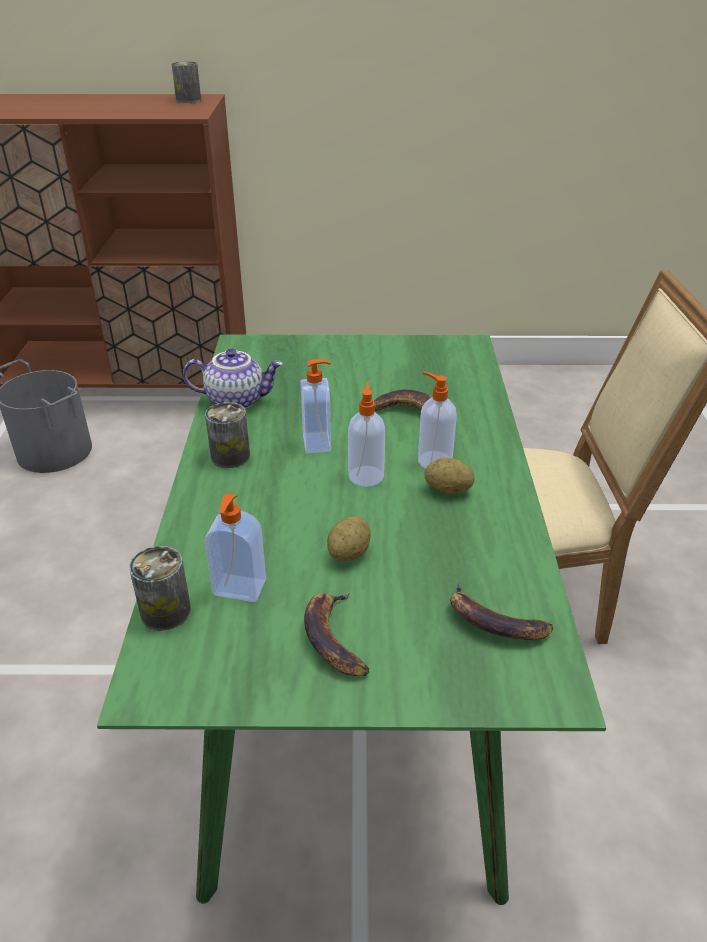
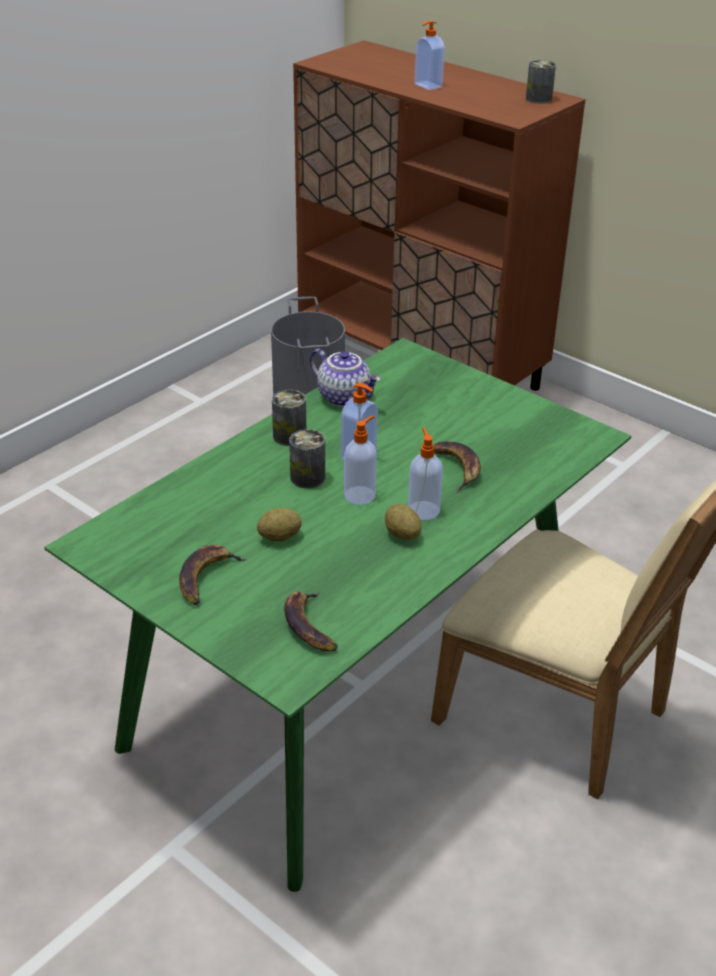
camera: 40 degrees right, 0 degrees up
can [129,546,191,631] -> can moved to [289,429,325,488]
soap dispenser [205,493,266,602] -> soap dispenser moved to [414,21,445,90]

